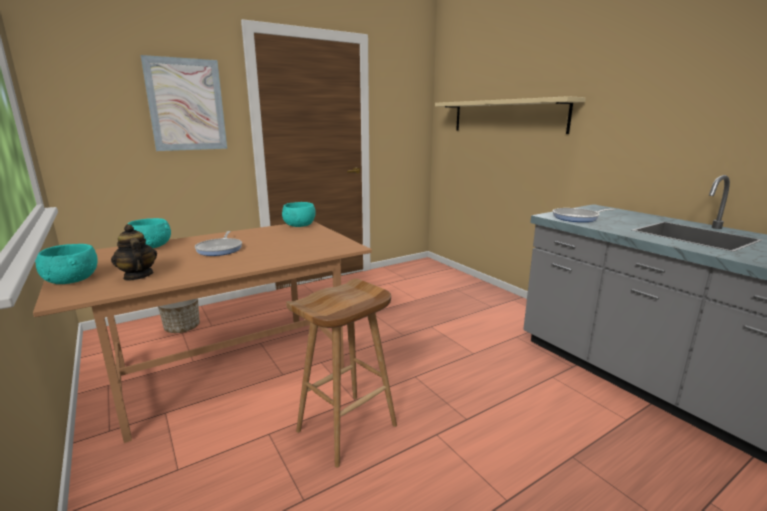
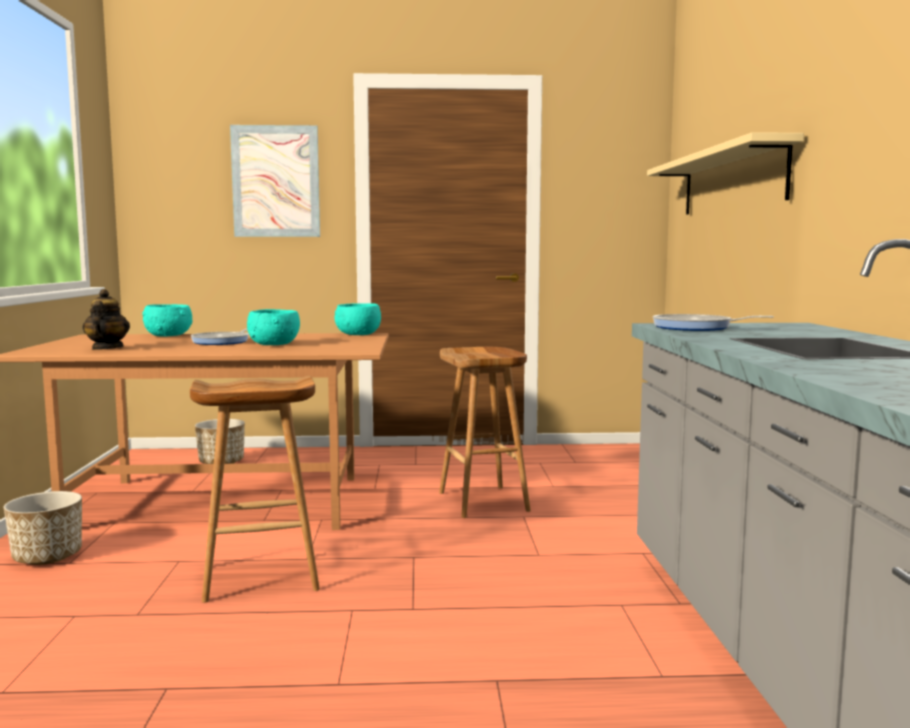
camera: 30 degrees right, 10 degrees down
turquoise bowl [35,244,98,284] -> turquoise bowl moved to [247,309,300,345]
none -> planter [4,491,82,565]
none -> brown stool [439,347,531,518]

